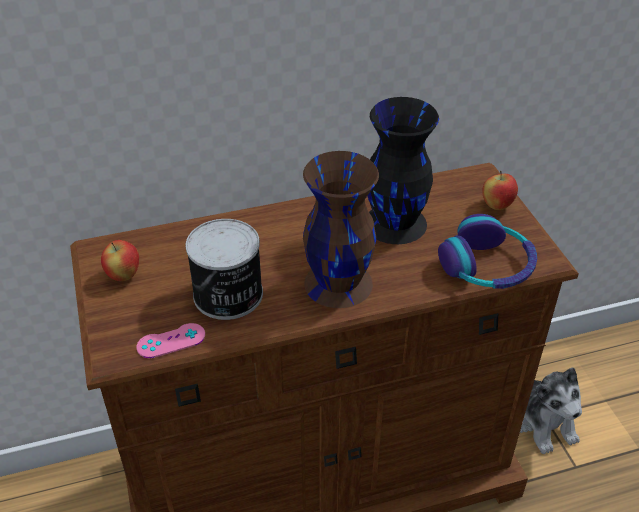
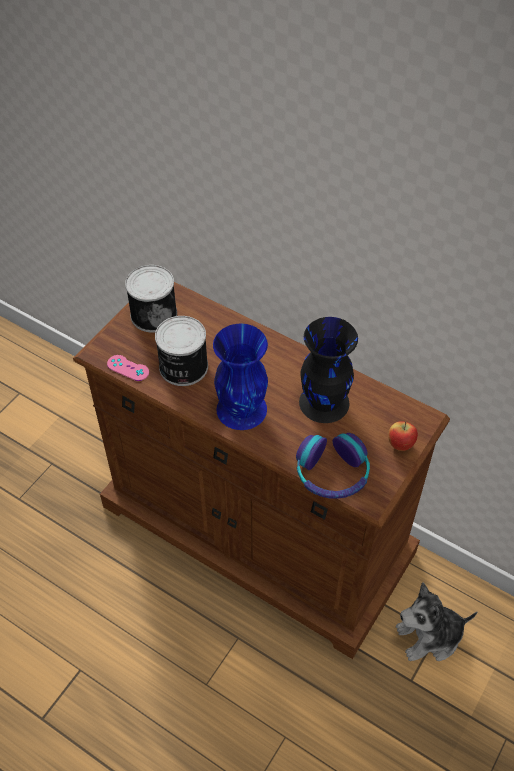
camera: 50 degrees right, 10 degrees up
apple [101,240,139,281] -> can [125,265,177,332]
brown vase [303,151,379,308] -> blue vase [213,324,268,430]
plush toy [520,367,582,454] -> plush toy turned 45 degrees clockwise [396,582,477,661]

